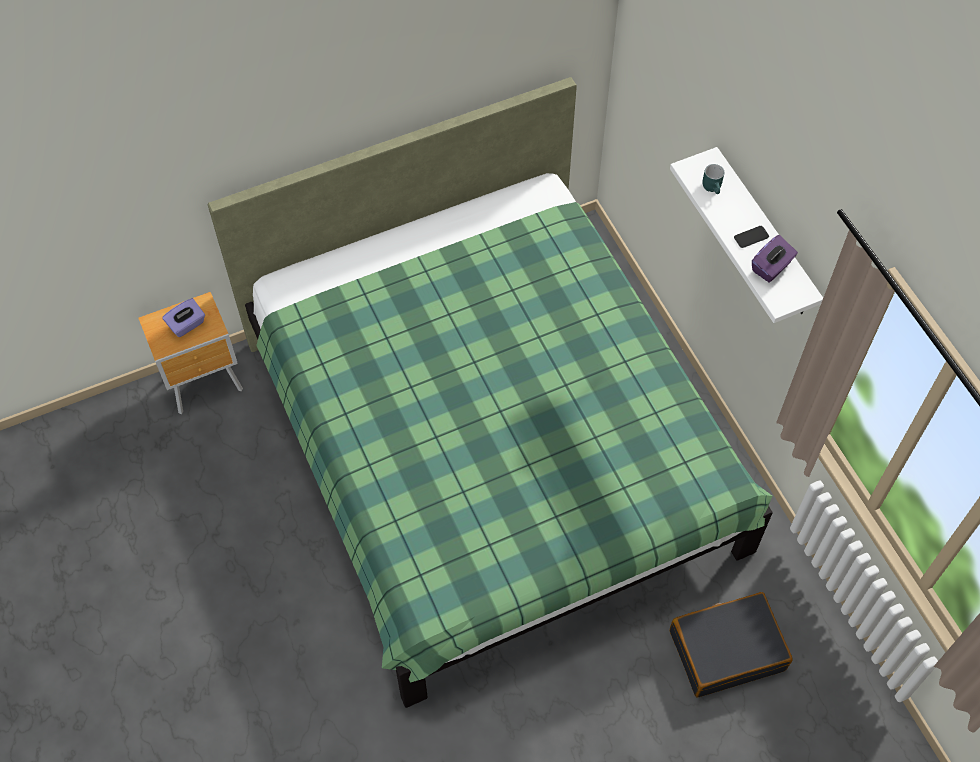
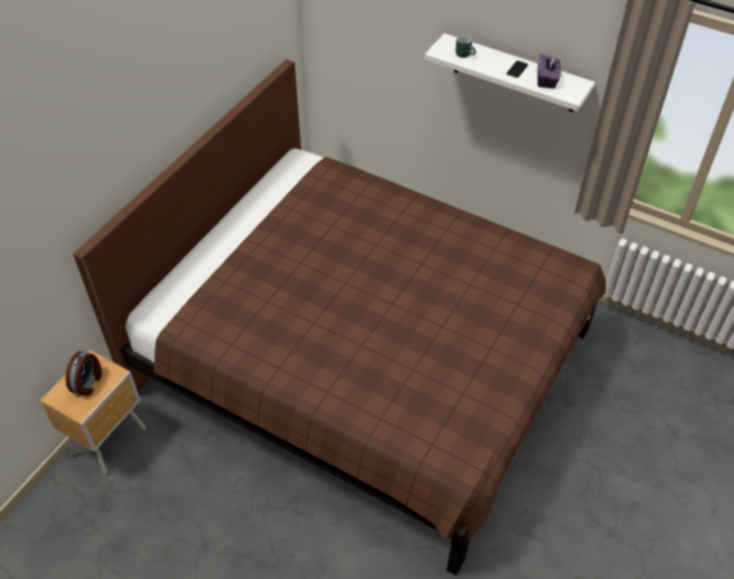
camera: 35 degrees left, 10 degrees down
purple tissue box [162,298,205,337] -> alarm clock [66,351,102,396]
green bed [207,77,773,708] -> brown bed [73,59,606,575]
black suitcase [670,592,792,698] -> none

